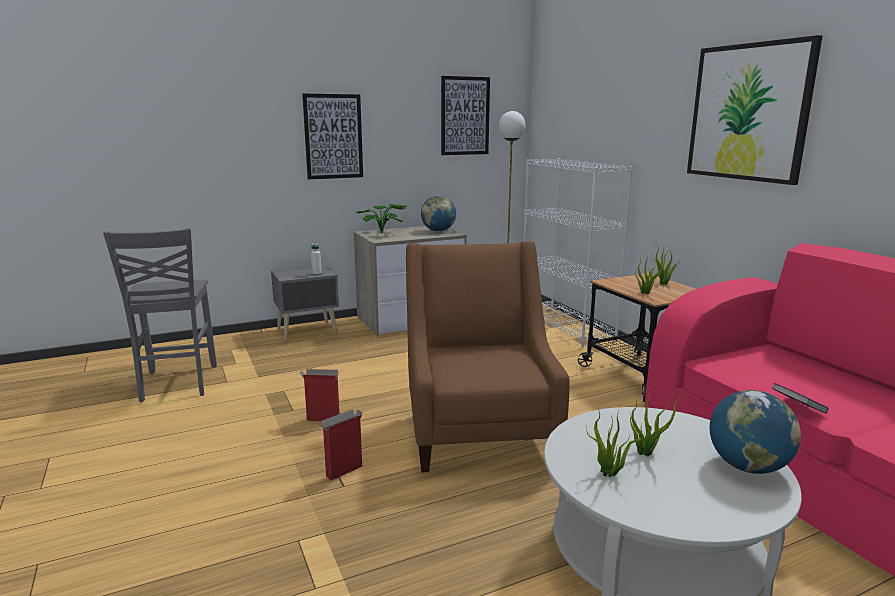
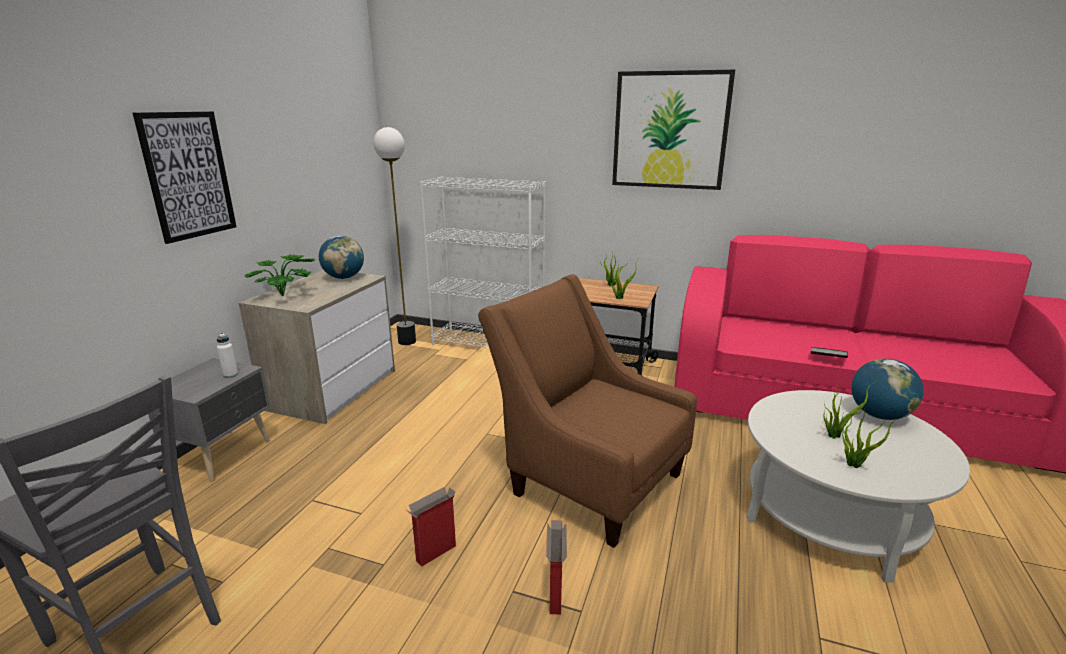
camera: 45 degrees left, 5 degrees up
picture [441,76,490,155] -> none

